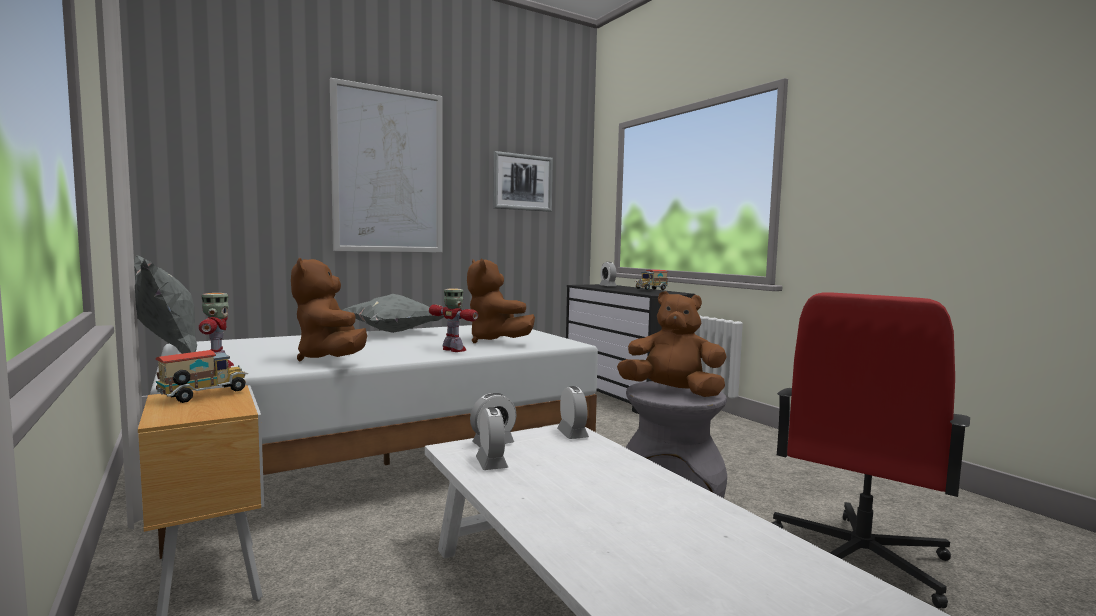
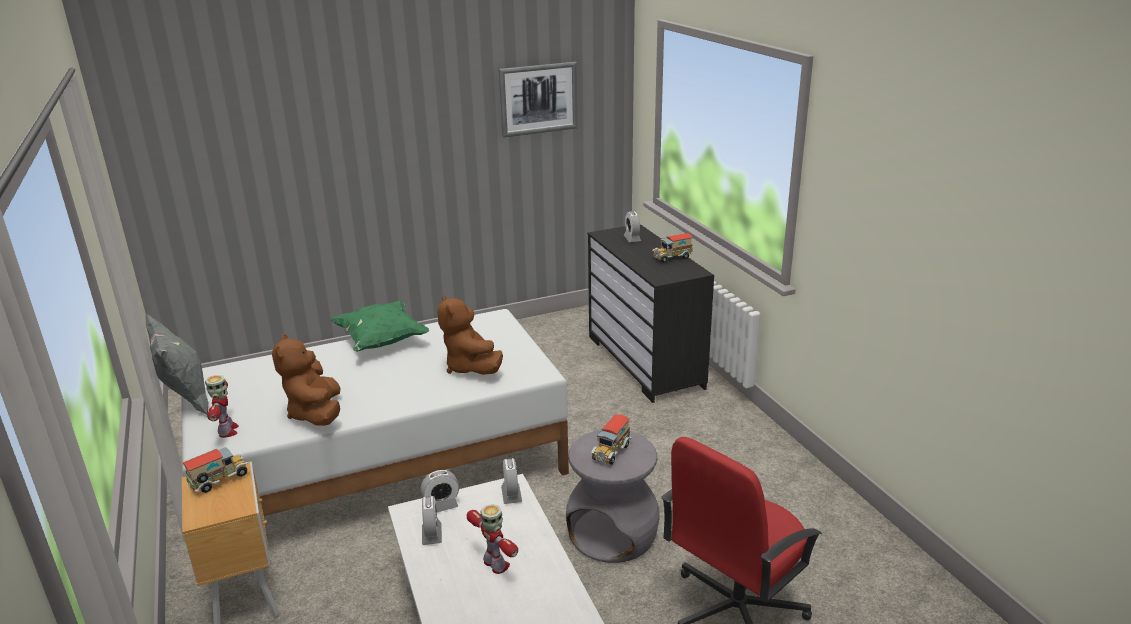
camera: 10 degrees right, 20 degrees up
picture [330,78,443,253] -> none
grey pillow [342,294,444,333] -> green pillow [329,300,430,352]
toy robot [429,288,478,352] -> toy robot moved to [467,504,518,574]
brown plush toy [617,291,727,397] -> toy truck [591,414,632,465]

